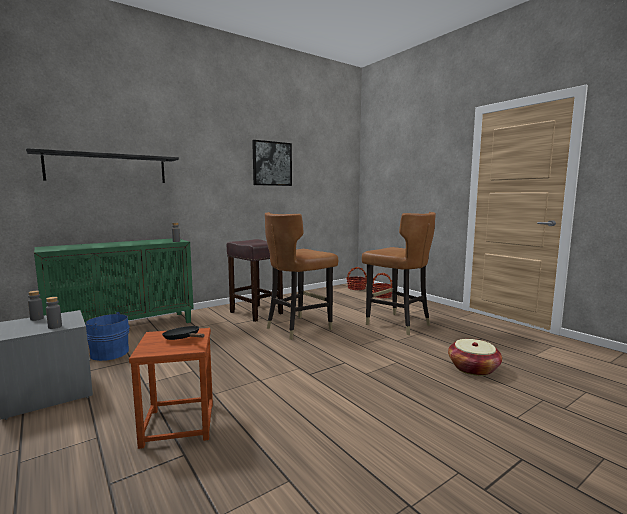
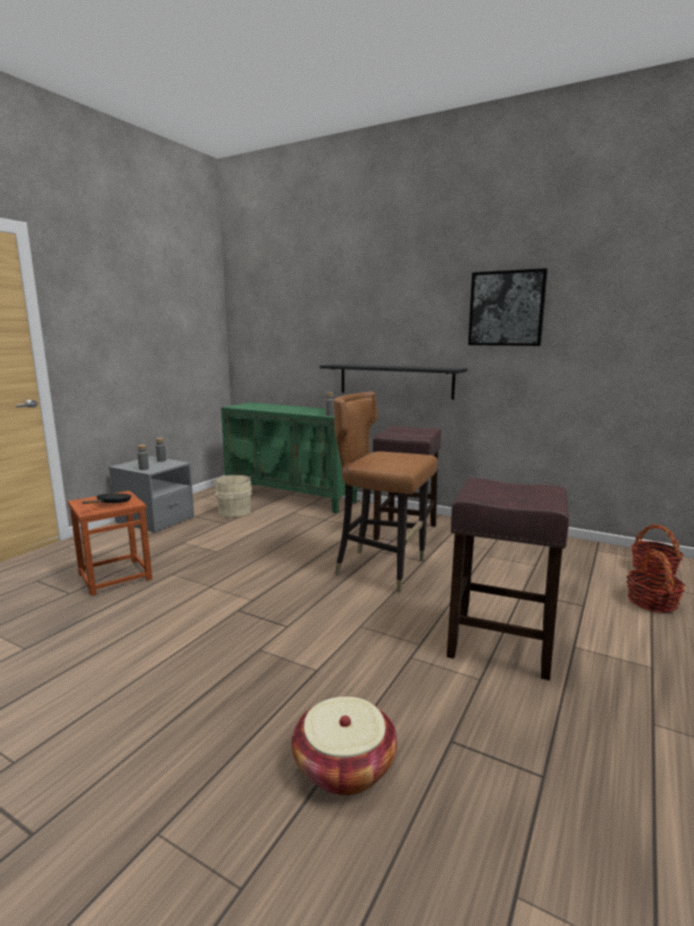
camera: 65 degrees right, 5 degrees up
black shelf [26,148,179,183] -> black shelf moved to [320,364,467,400]
blue bucket [85,312,129,361] -> beige bucket [212,475,252,517]
brown chair [362,212,436,335] -> brown stool [447,478,569,680]

